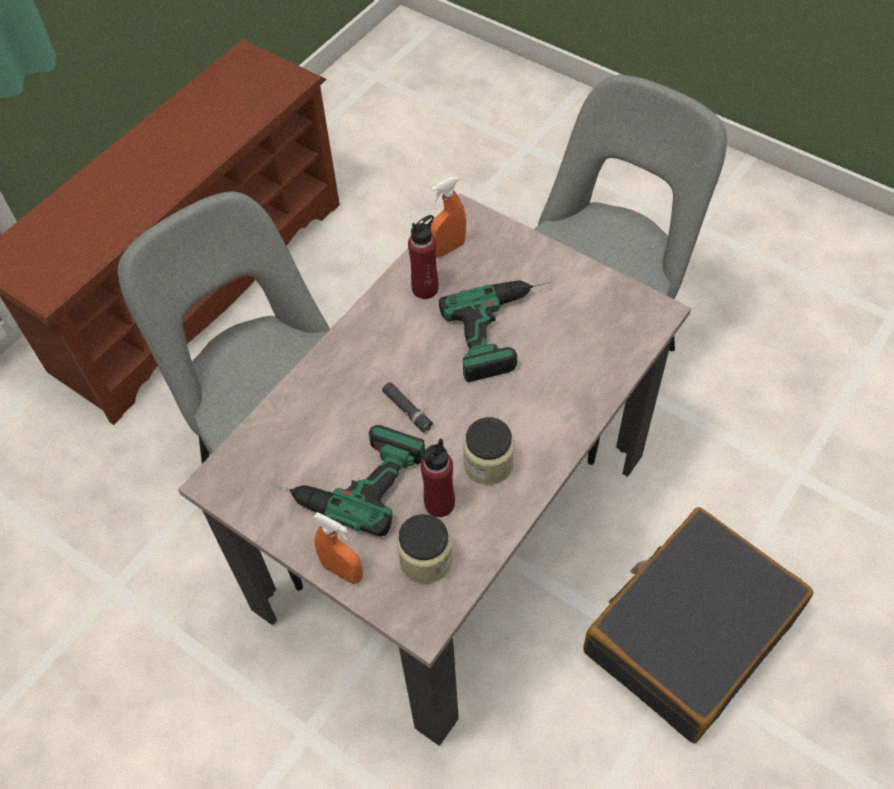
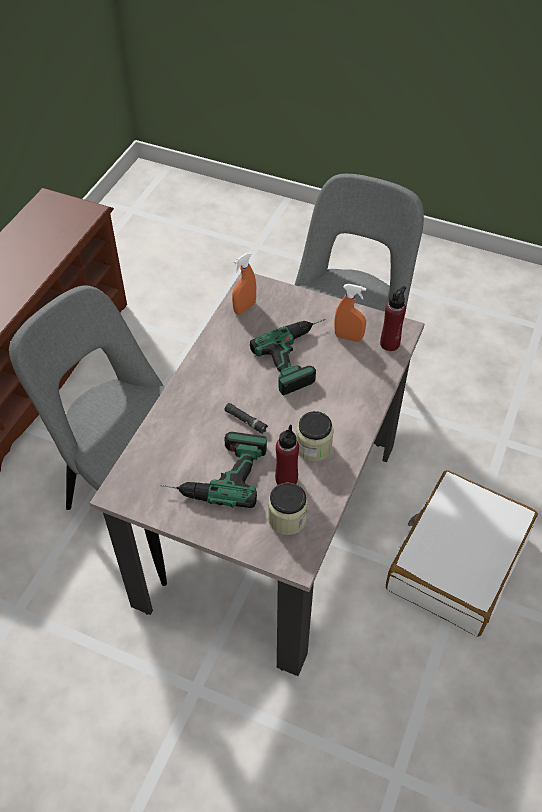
camera: 15 degrees left, 5 degrees down
orange spray bottle [314,512,363,584] -> orange spray bottle moved to [334,284,366,342]
red bottle [408,215,439,299] -> red bottle moved to [380,286,406,351]
black suitcase [583,507,813,743] -> white suitcase [386,470,538,636]

